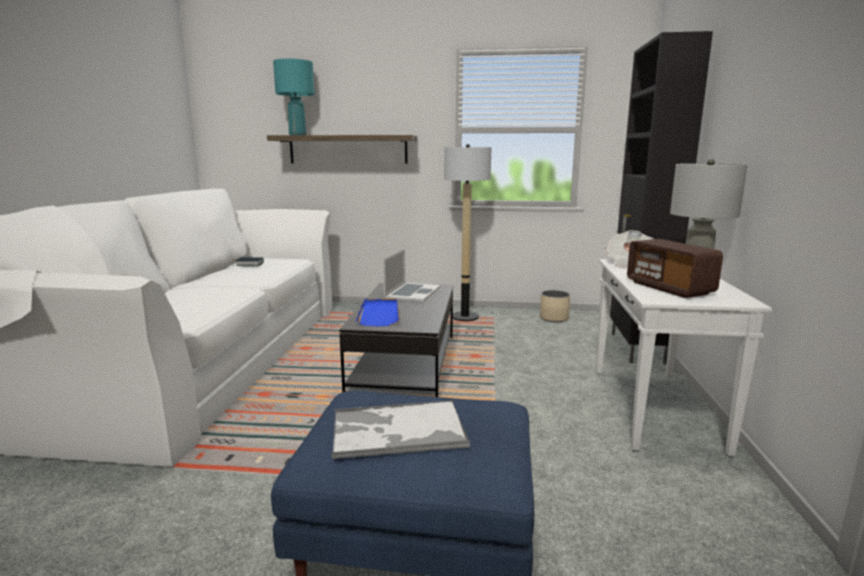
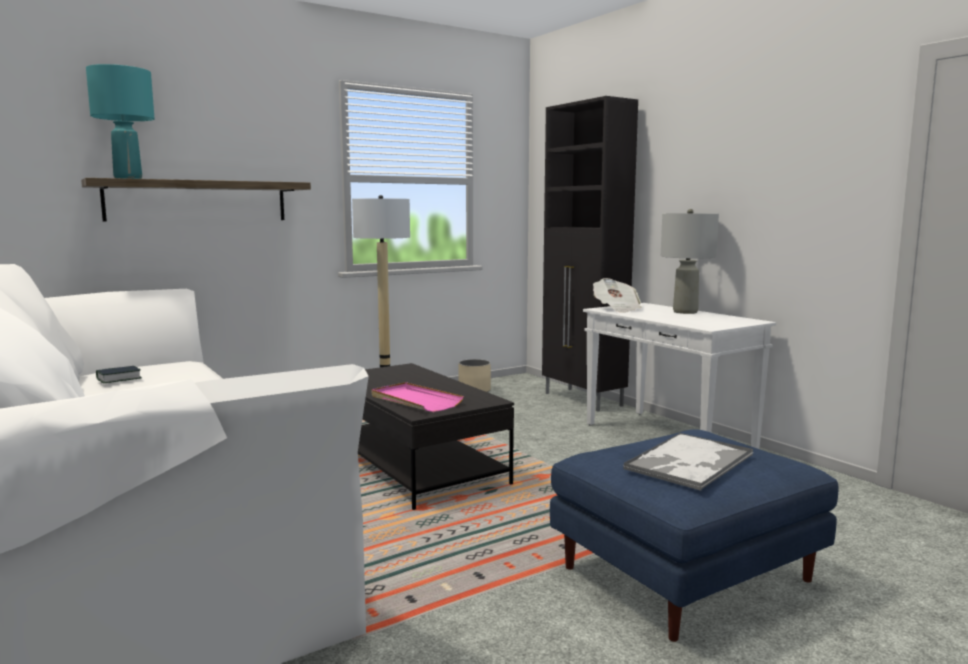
camera: 40 degrees left, 5 degrees down
blue tray [356,299,400,327] -> pink tray [372,382,464,412]
laptop [383,249,440,302] -> none
radio [627,239,723,298] -> none

